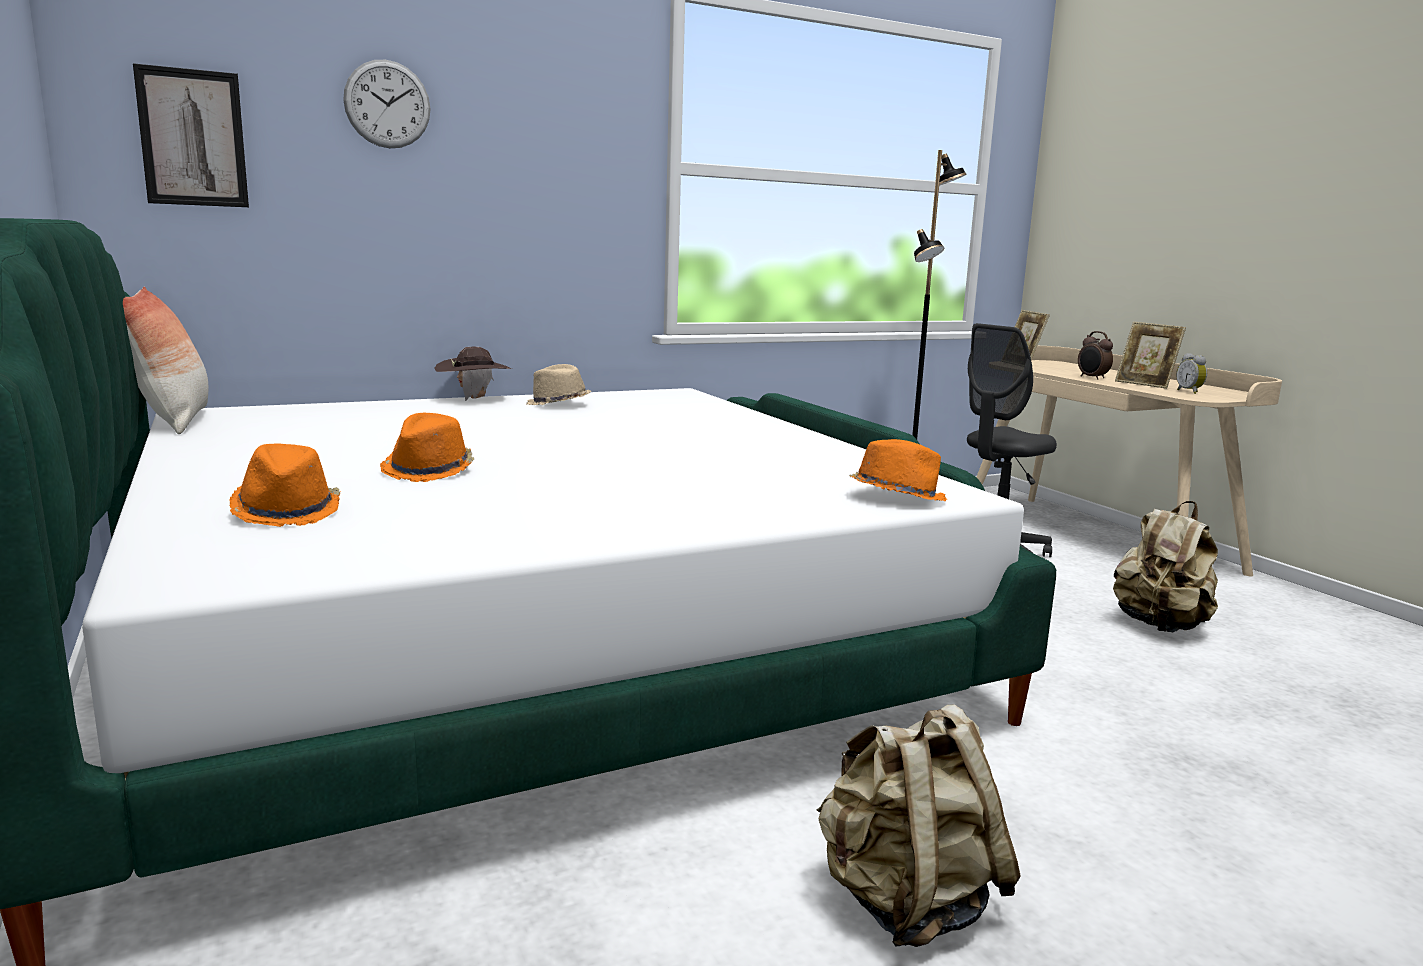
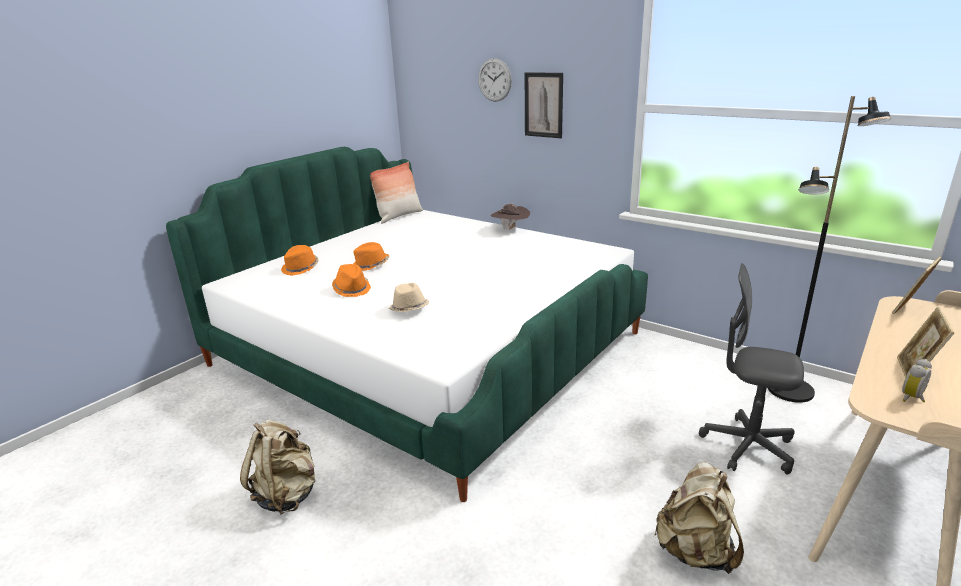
camera: 65 degrees right, 10 degrees up
picture [133,63,249,207] -> picture moved to [525,72,563,138]
beige hat [526,364,591,405] -> beige hat moved to [389,283,429,312]
orange hat [849,439,947,501] -> orange hat moved to [332,264,371,297]
alarm clock [1078,331,1113,380] -> none

